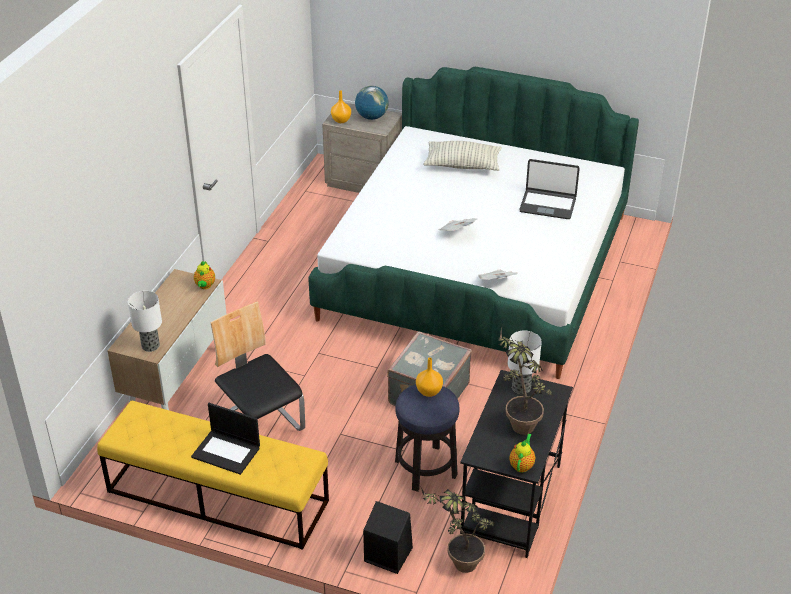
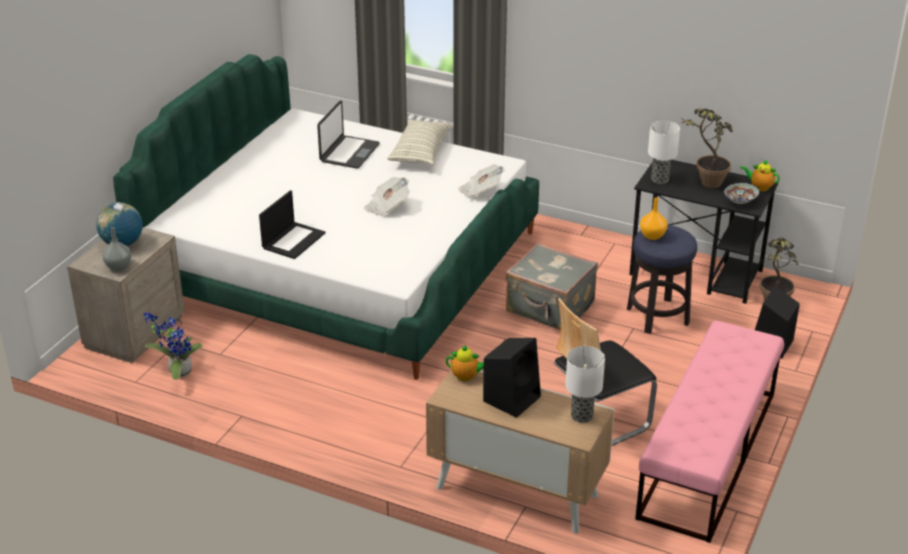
camera: 85 degrees left, 5 degrees down
yellow bench [97,401,329,550] -> pink bench [635,321,784,543]
laptop [191,403,260,475] -> laptop moved to [259,190,325,259]
orange vase [331,90,351,123] -> grey vase [102,227,131,271]
pillow [423,141,502,171] -> pillow moved to [387,119,453,166]
none -> potted plant [144,312,202,380]
none -> black speaker [483,338,541,418]
none -> bowl [724,183,760,204]

